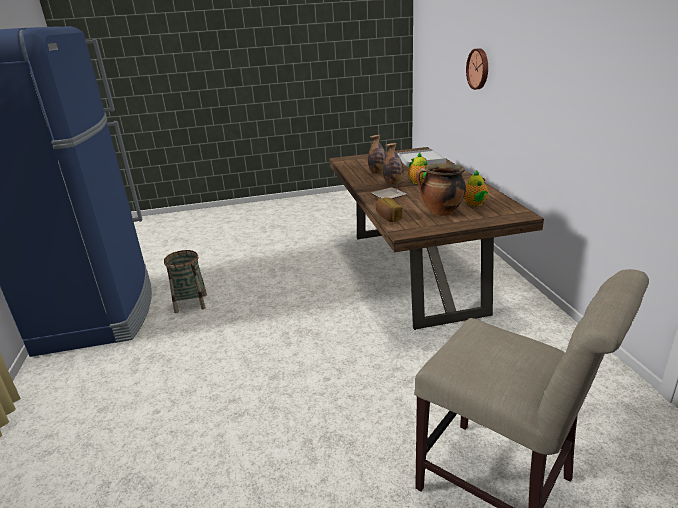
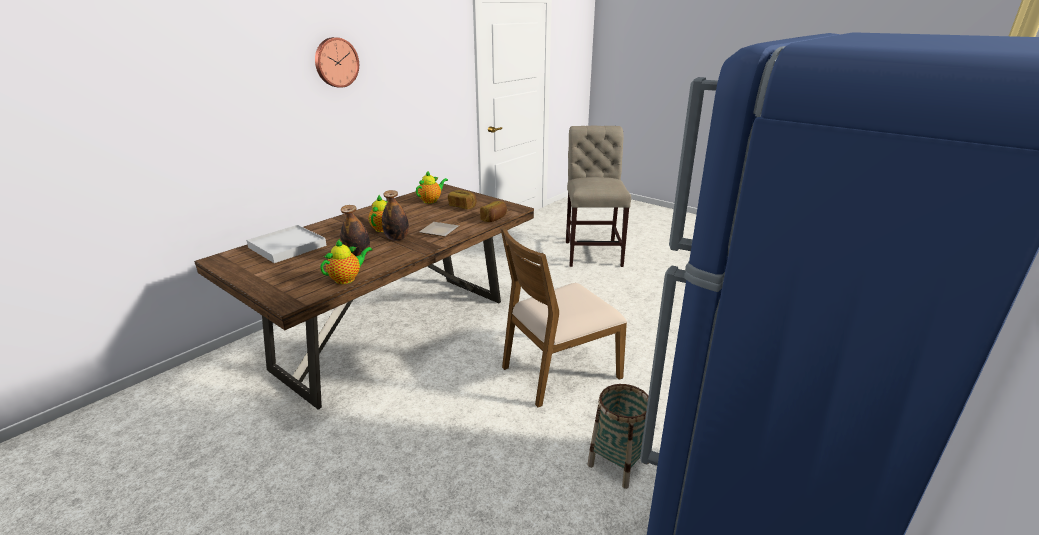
camera: 130 degrees left, 0 degrees up
cooking pot [416,163,466,216] -> bread [448,190,477,209]
wall clock [466,48,488,90] -> wall clock moved to [315,37,359,88]
none -> teapot [320,239,373,284]
none -> brown chair [501,227,627,407]

